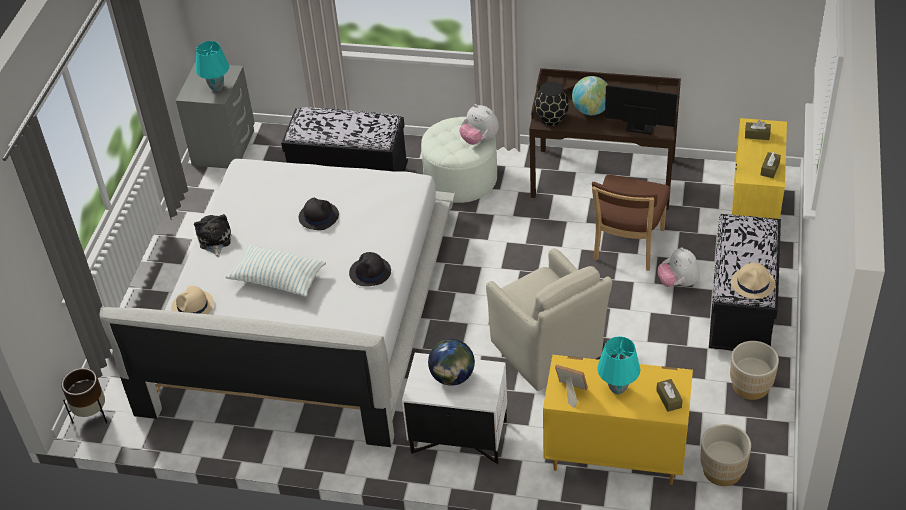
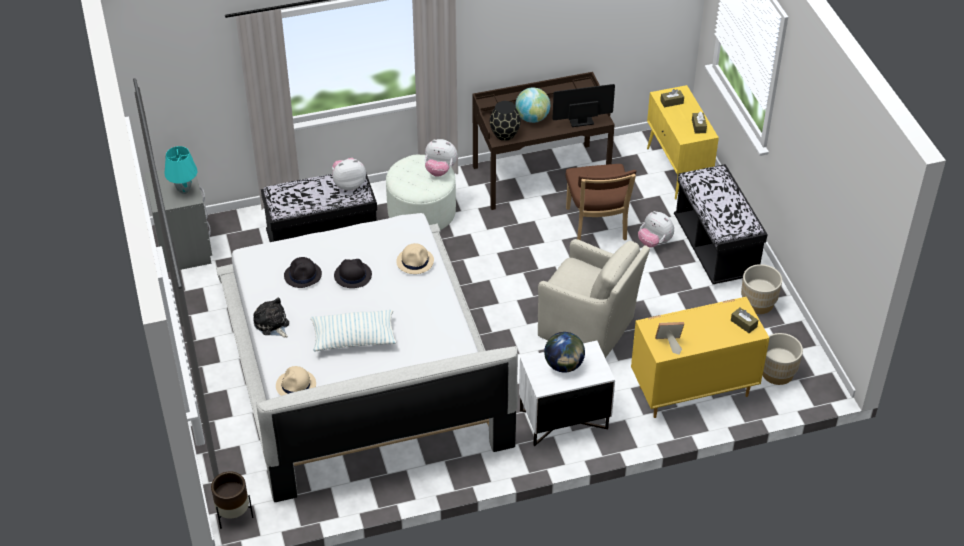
camera: 30 degrees left, 0 degrees up
black hat [349,252,391,286] -> black hat moved to [284,257,322,288]
turquoise table lamp [597,336,641,394] -> none
beige hat [731,263,776,299] -> beige hat moved to [396,243,434,274]
none -> plush toy [332,158,366,191]

